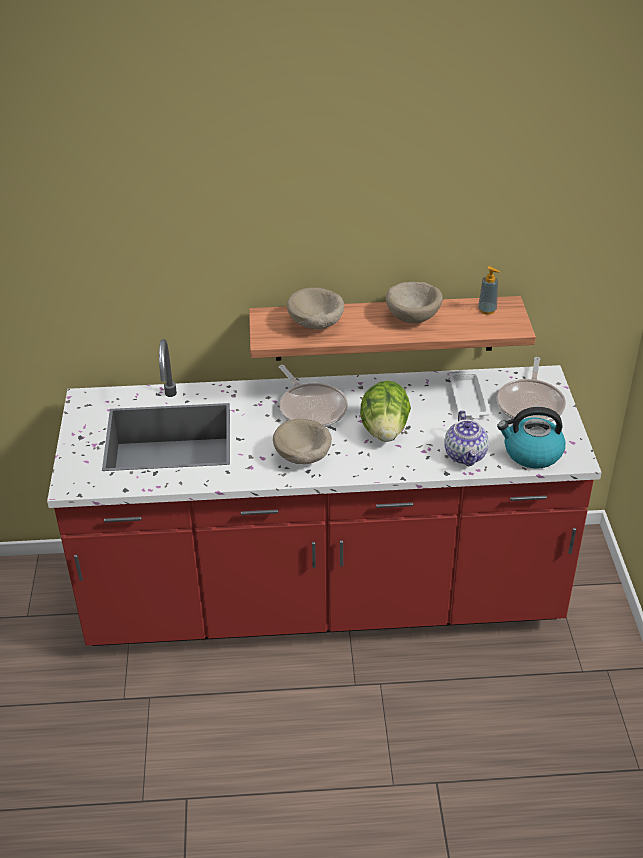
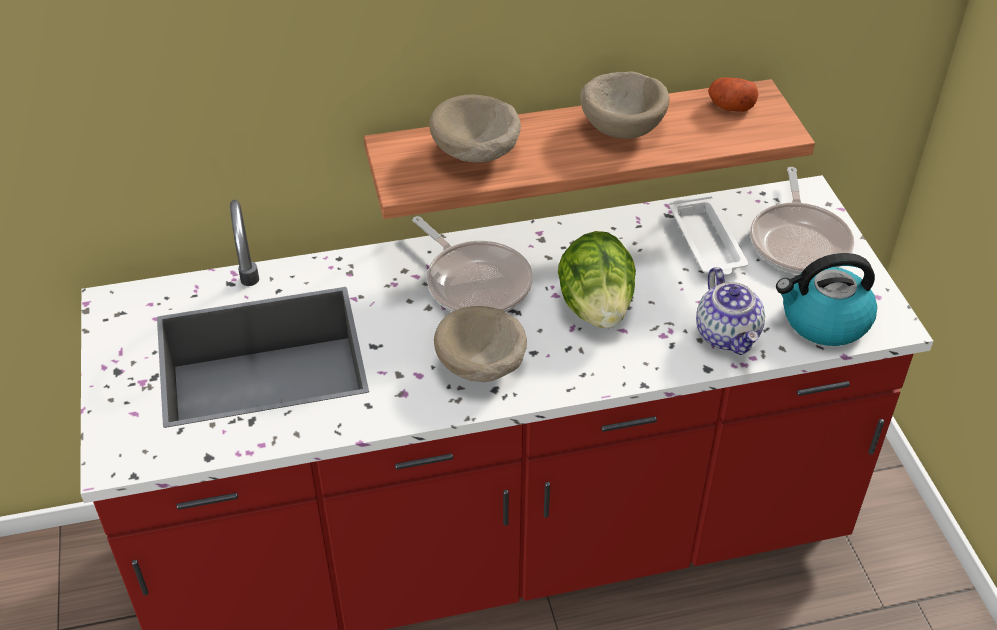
camera: 10 degrees left, 5 degrees up
soap dispenser [478,266,500,315] -> potato [708,77,758,112]

